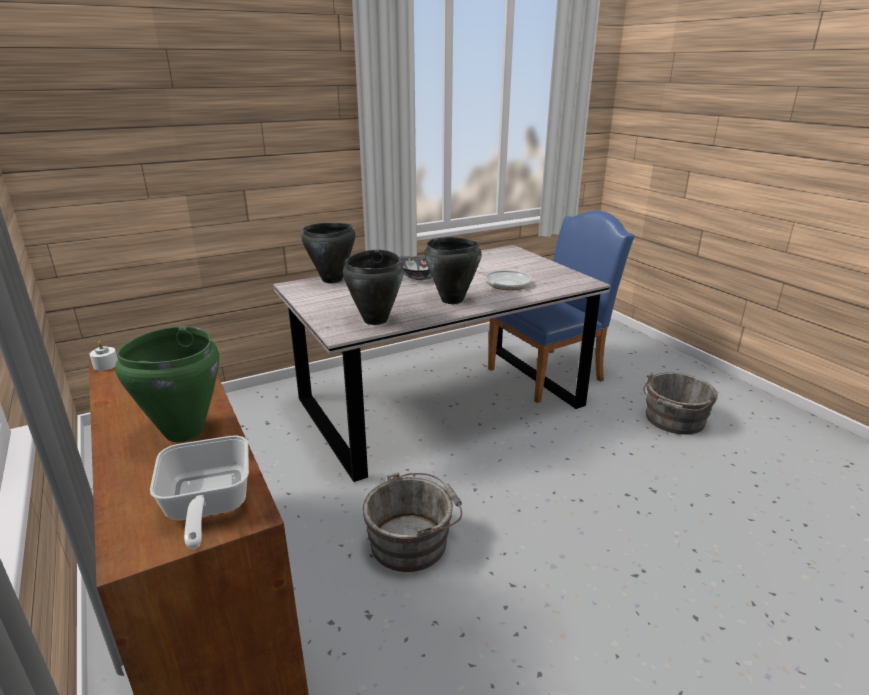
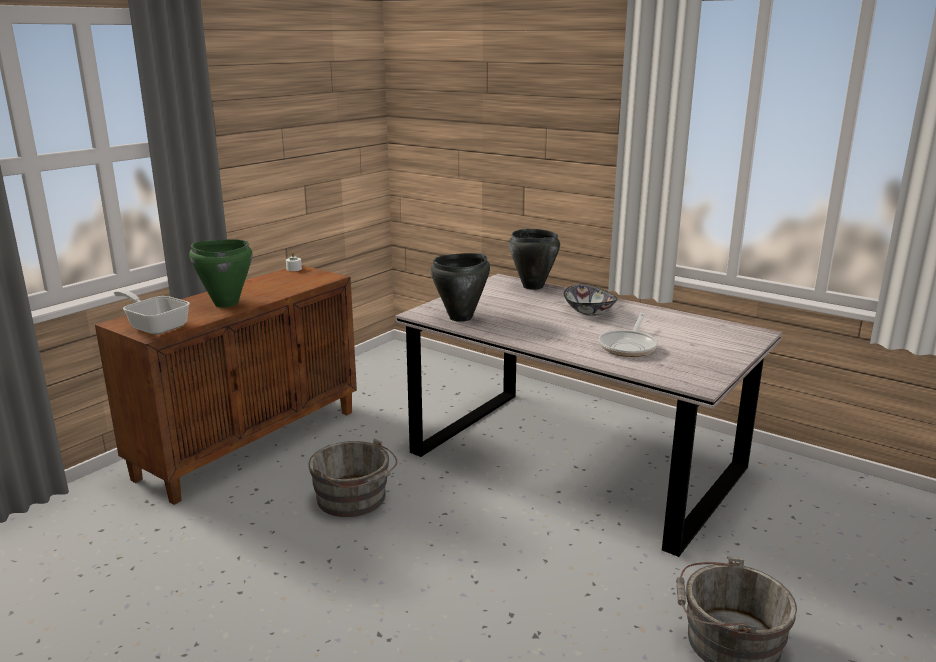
camera: 65 degrees right, 5 degrees down
frying pan [150,435,249,549] -> frying pan turned 75 degrees clockwise [114,290,190,335]
black cooking pot [425,237,482,304] -> none
blue chair [488,211,635,403] -> none

